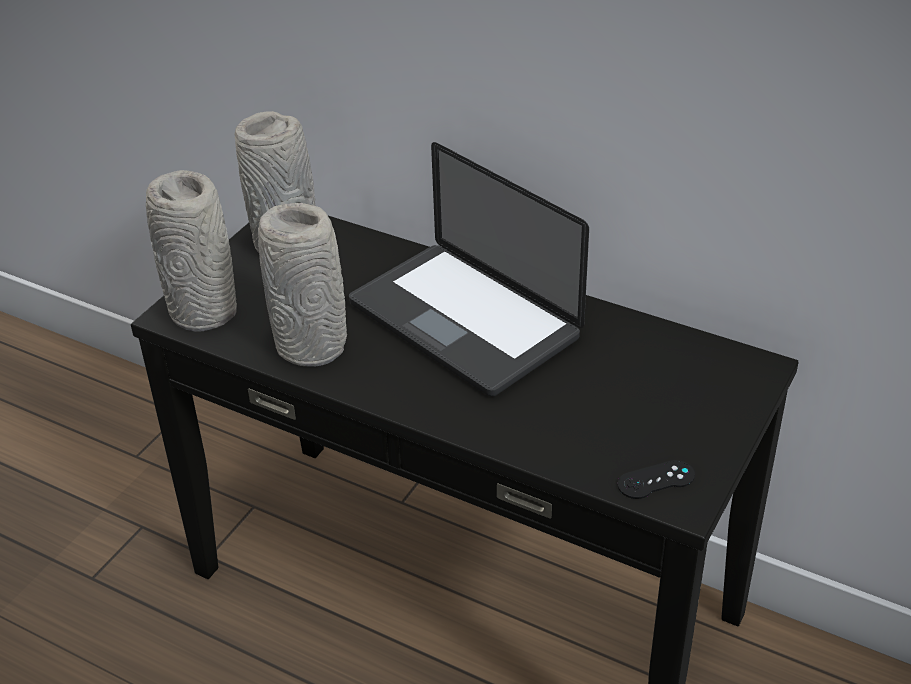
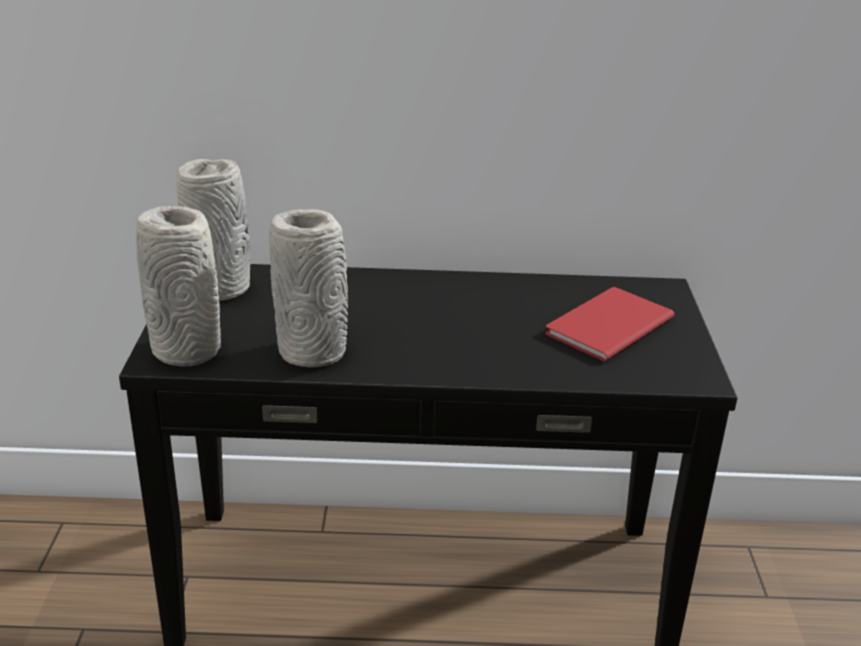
camera: 30 degrees left, 10 degrees down
laptop [349,142,589,397] -> none
black game controller [618,460,695,499] -> none
none -> red book [545,287,675,362]

